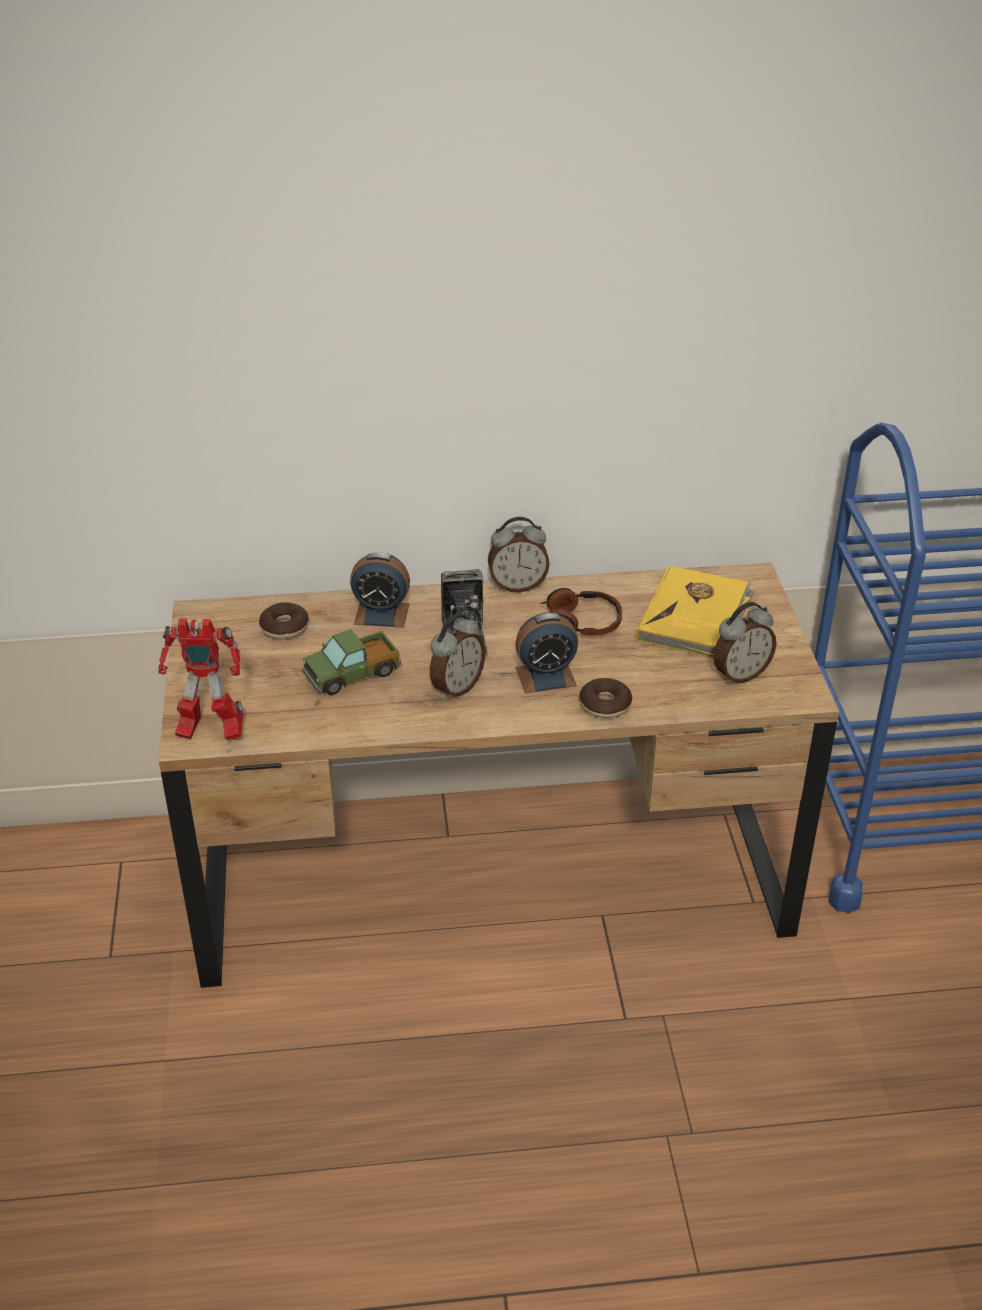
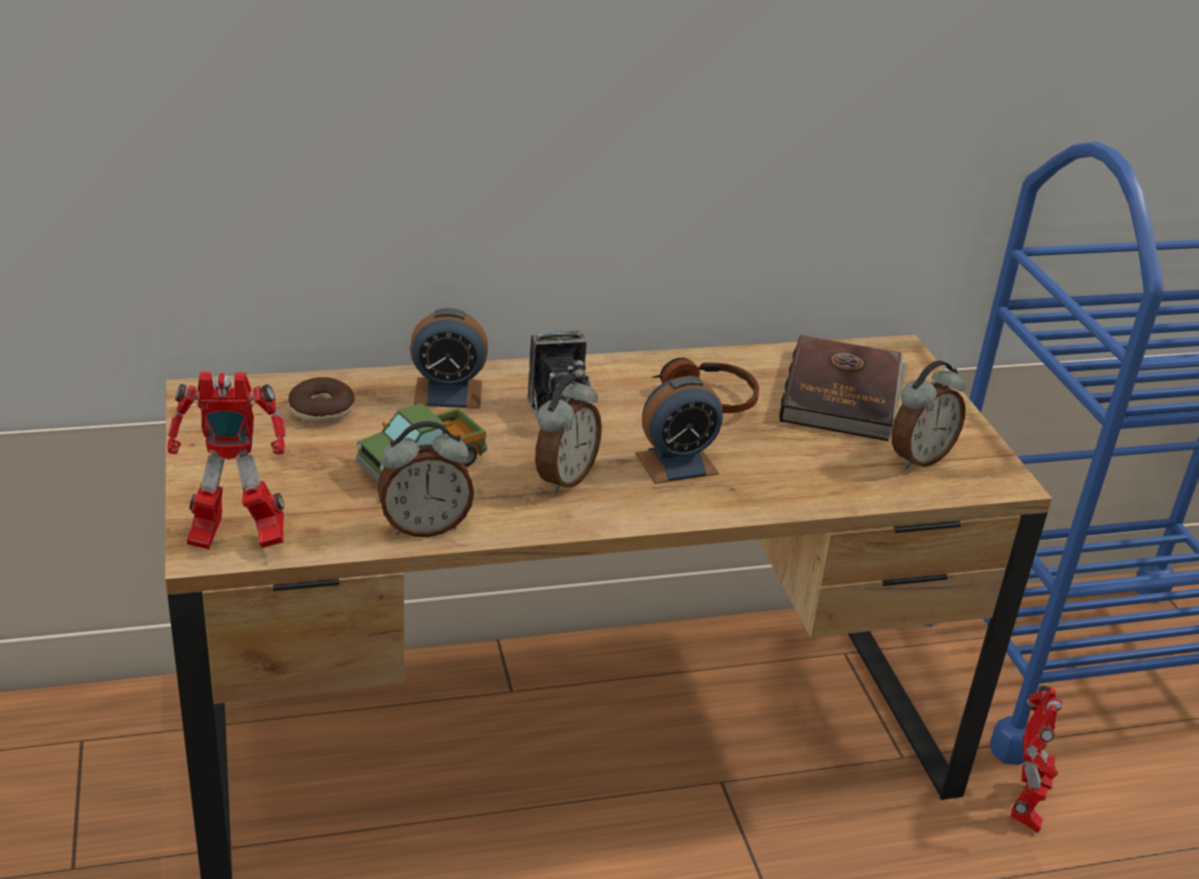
camera: 10 degrees left, 5 degrees down
alarm clock [488,517,550,592] -> alarm clock moved to [378,421,474,537]
donut [579,678,632,718] -> none
yellow book [636,565,755,658] -> brown book [779,335,908,441]
none -> toy robot [1010,685,1062,833]

